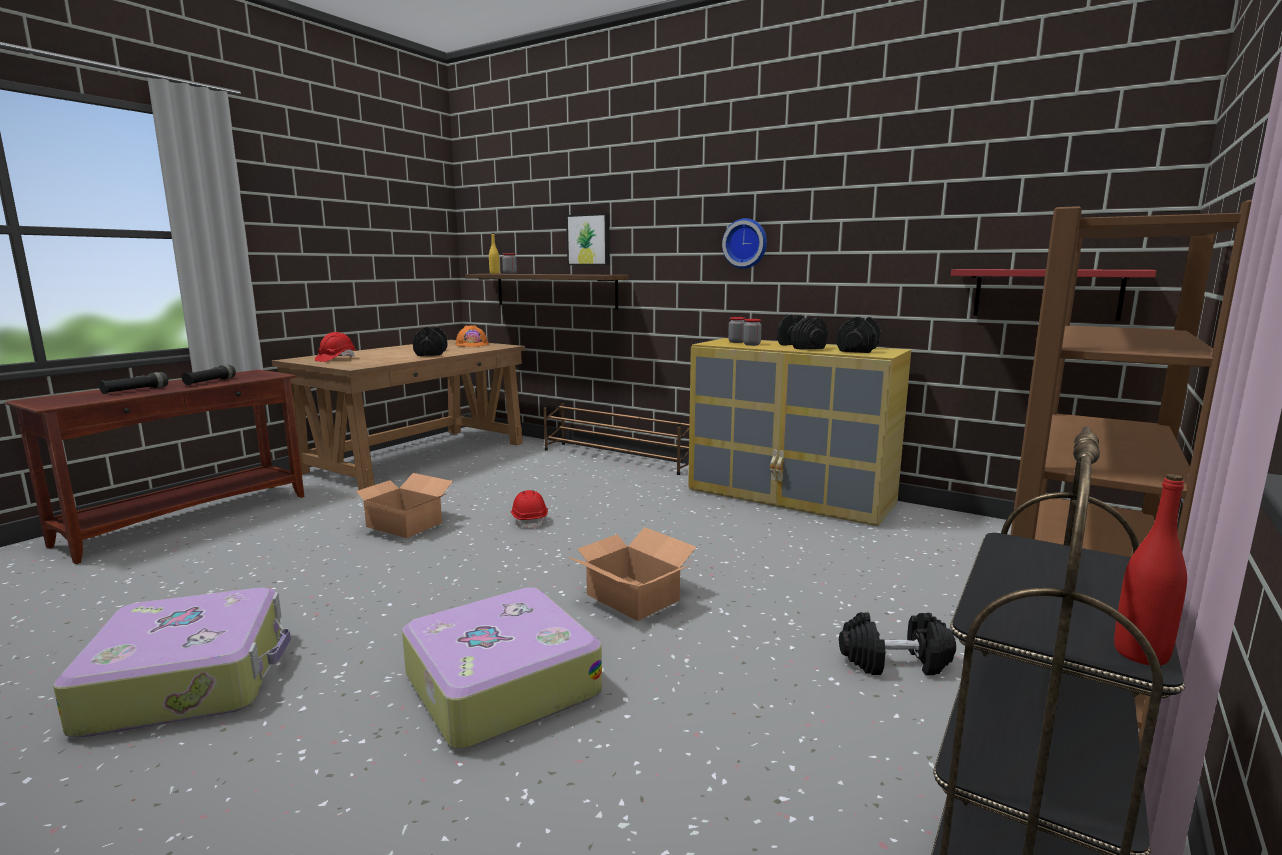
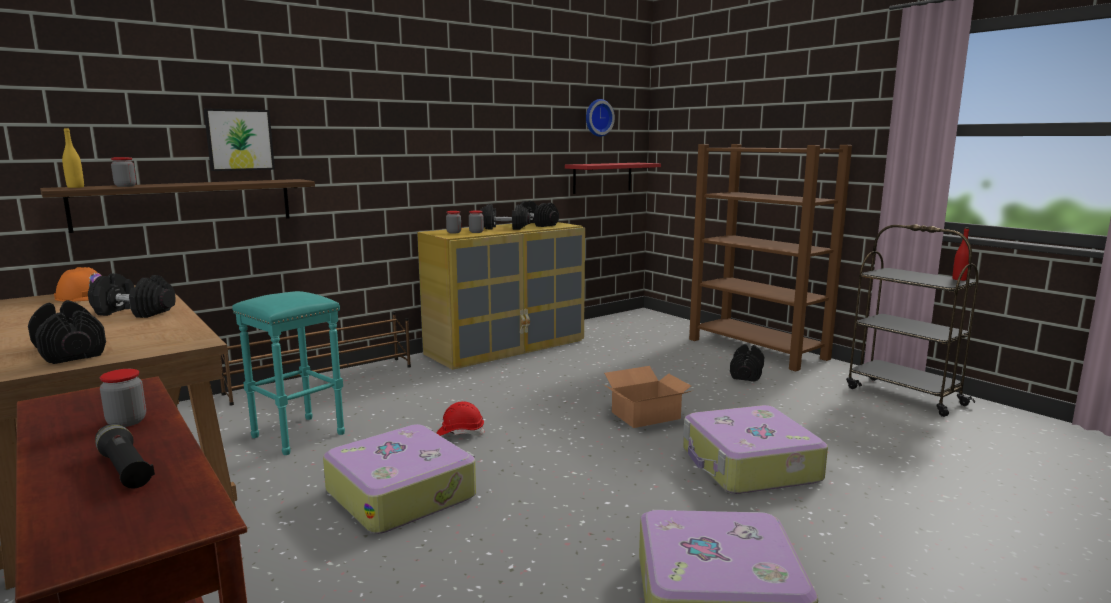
camera: 70 degrees left, 0 degrees up
black flashlight [182,365,236,385] -> jar [100,369,146,427]
red hard hat [315,332,356,362] -> black dumbbell [28,300,106,364]
cardboard box [347,473,453,538] -> suitcase [323,424,476,534]
wall clock [722,218,767,269] -> wall clock moved to [586,99,615,137]
none -> turquoise stool [232,291,345,455]

